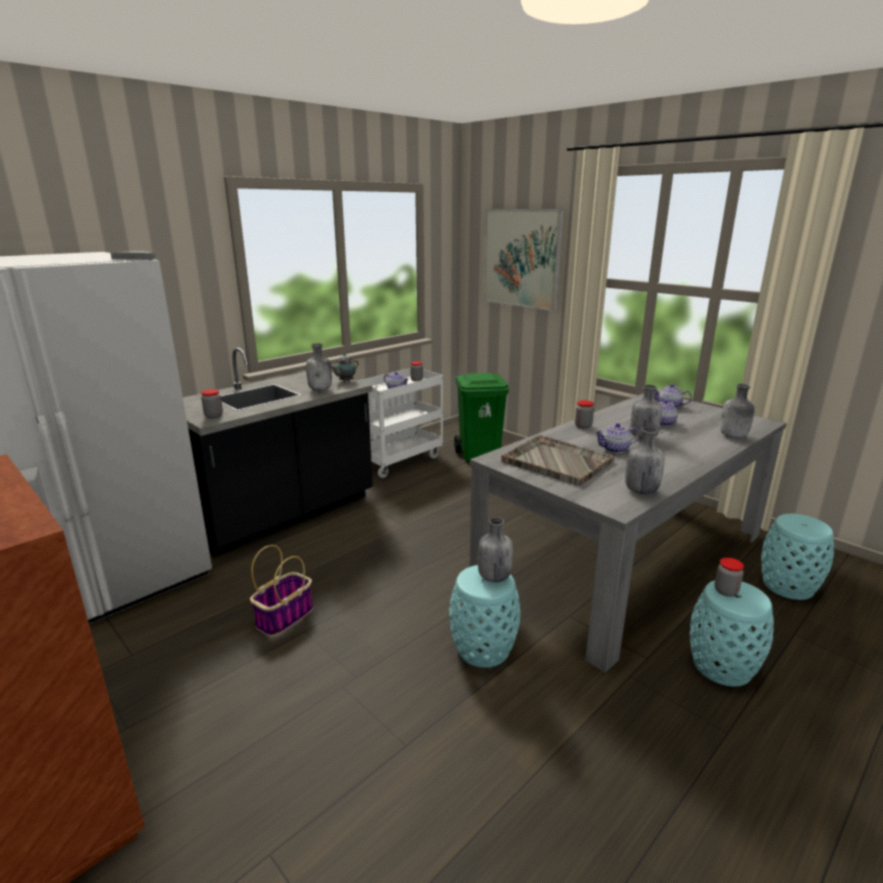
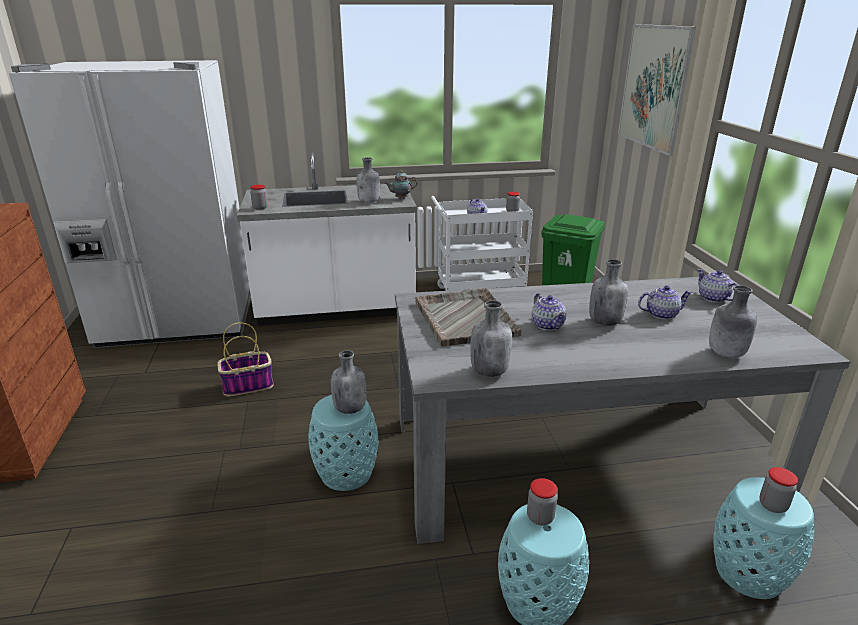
camera: 35 degrees right, 5 degrees up
black counter [183,348,373,558] -> white counter [237,152,417,326]
jar [575,400,594,429] -> jar moved to [760,467,798,513]
teapot [595,423,639,453] -> teapot turned 135 degrees counterclockwise [532,293,566,331]

